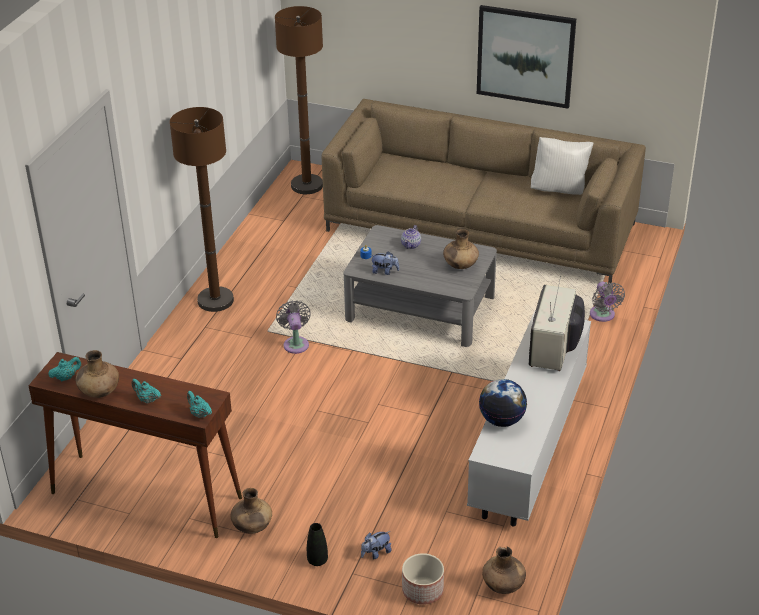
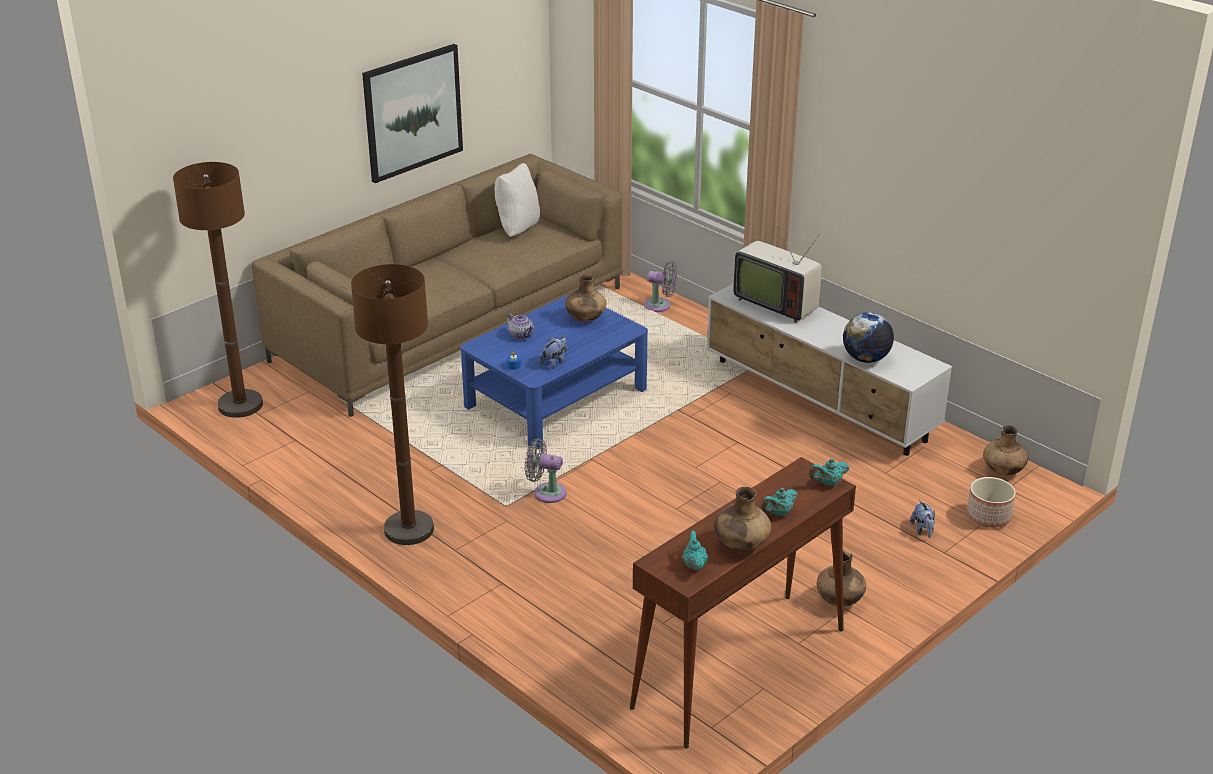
camera: 65 degrees left, 5 degrees down
black vase [307,523,328,566] -> none
grey coffee table [343,225,497,347] -> blue coffee table [460,294,648,448]

